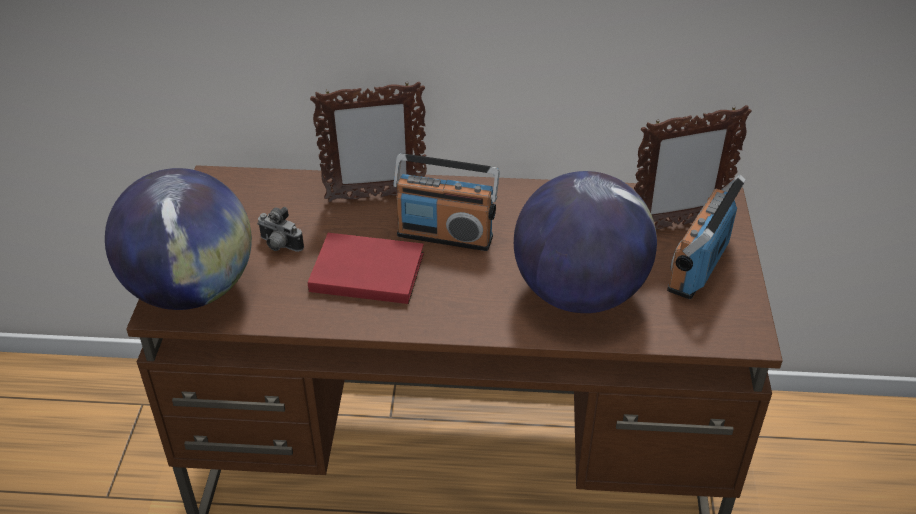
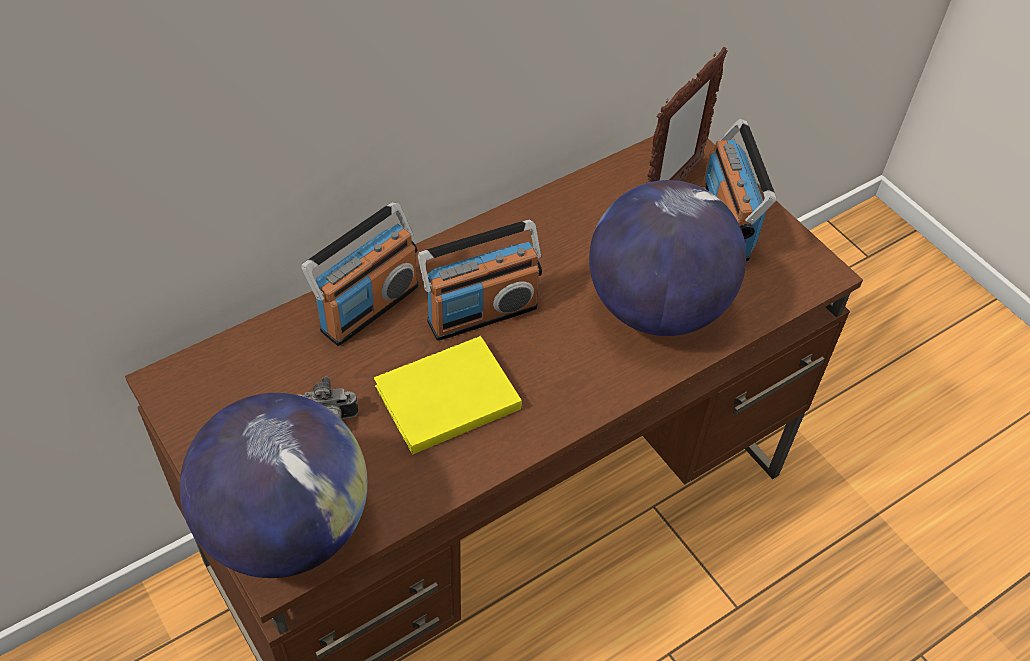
camera: 40 degrees left, 10 degrees up
red book [308,233,424,304] -> yellow book [374,336,522,455]
picture frame [310,81,427,202] -> radio [301,202,419,346]

